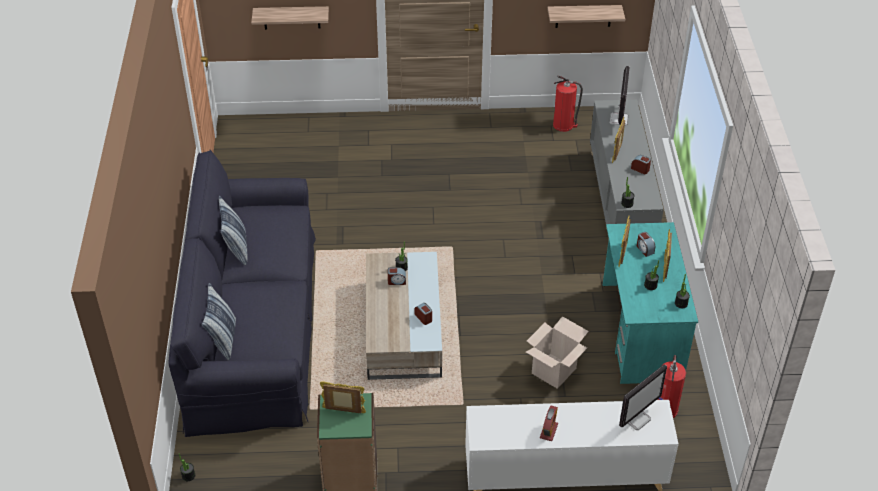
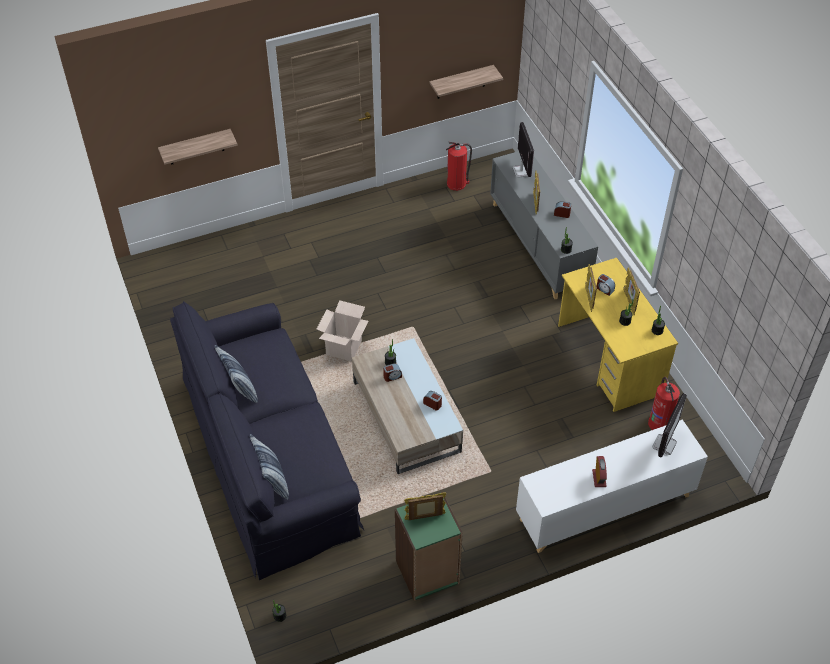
camera: 20 degrees left, 5 degrees up
cardboard box [526,316,589,389] -> cardboard box moved to [317,300,368,362]
turquoise desk [603,222,698,384] -> yellow desk [558,258,678,412]

